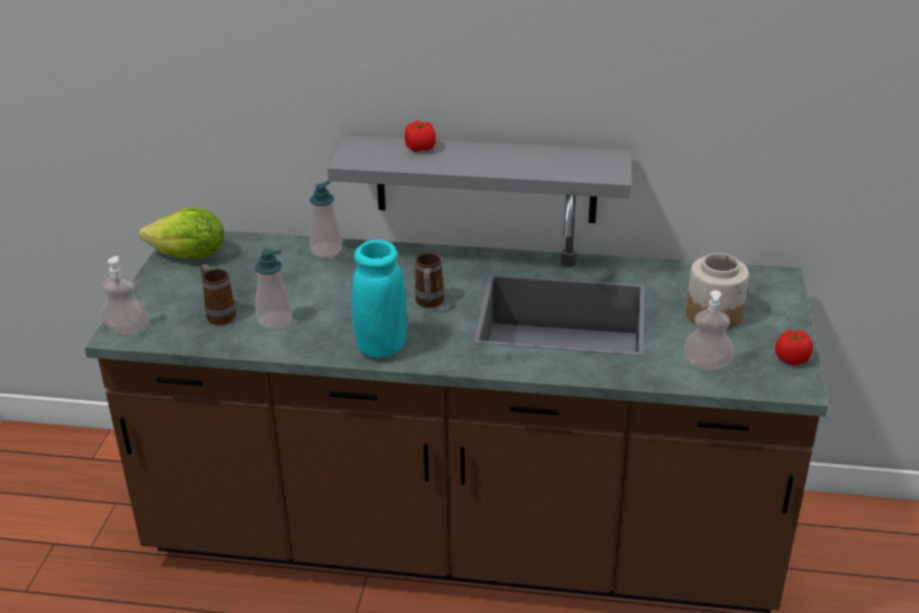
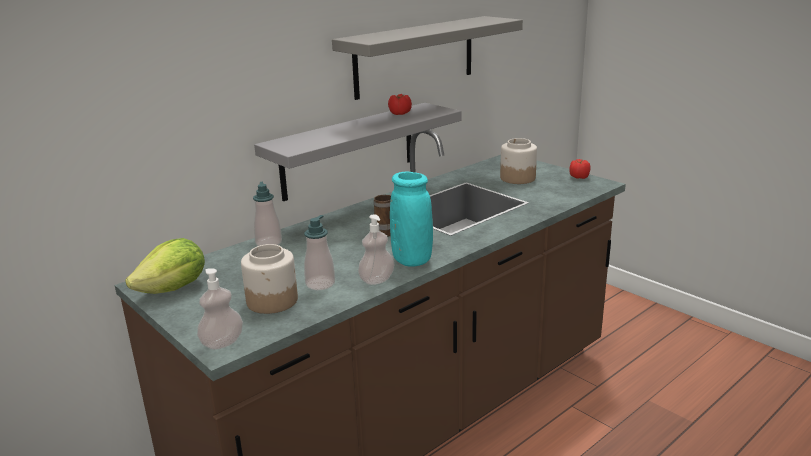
camera: 50 degrees left, 10 degrees down
mug [200,264,236,325] -> jar [241,244,298,314]
tomato [405,121,436,152] -> tomato moved to [388,94,412,115]
soap dispenser [683,290,734,371] -> soap dispenser moved to [358,214,395,285]
none -> grey shelf [332,16,523,100]

